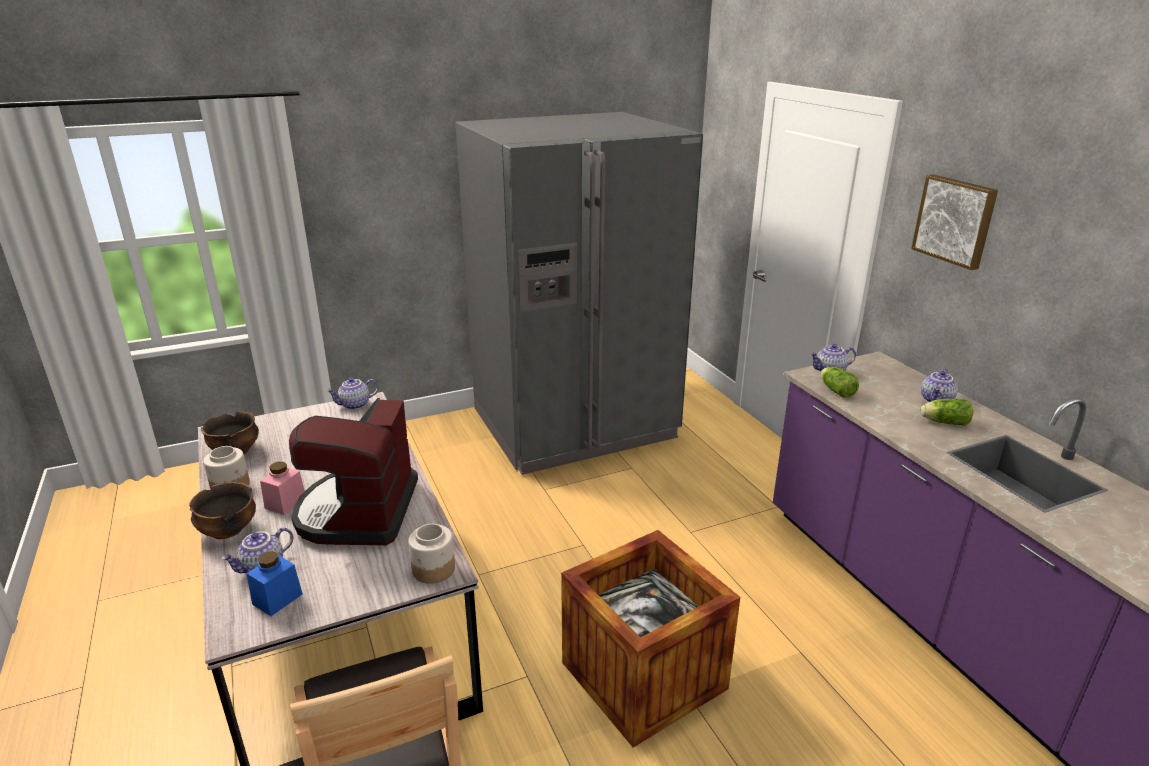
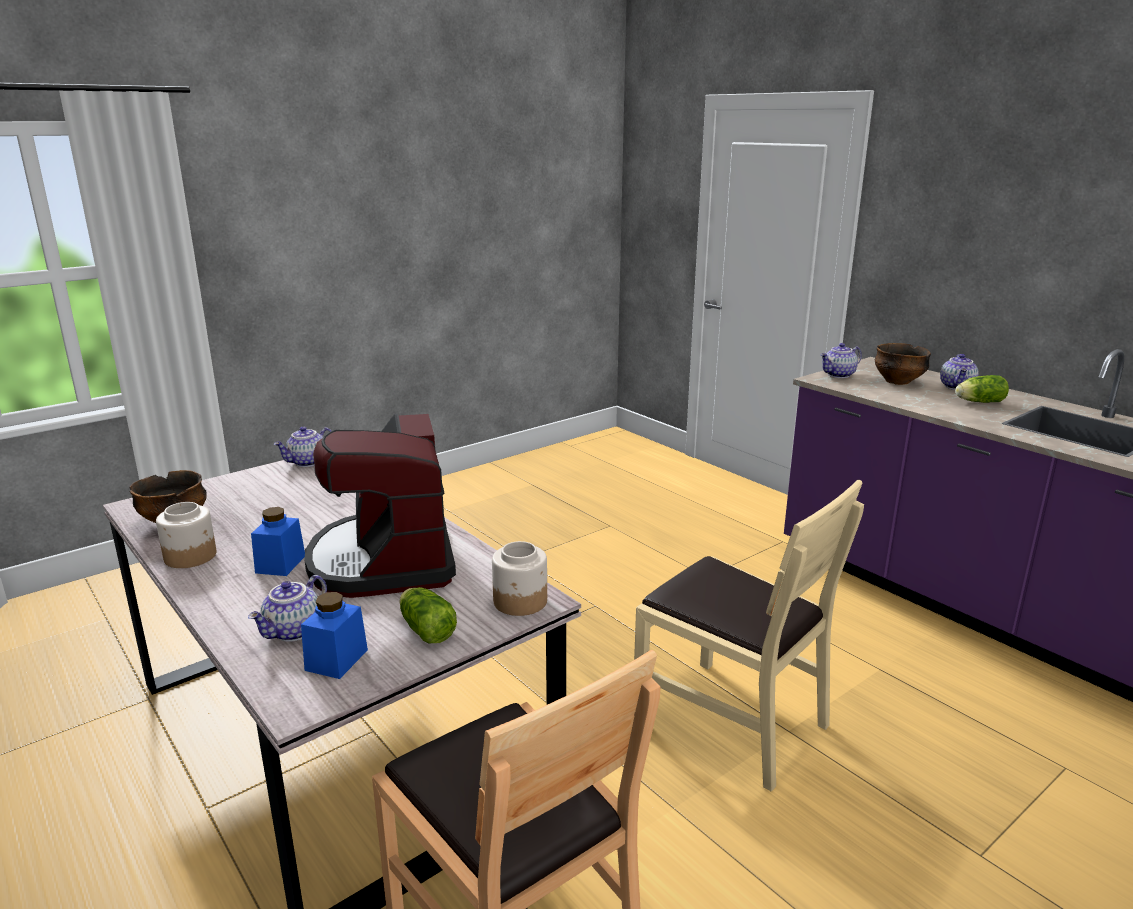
camera: 15 degrees left, 5 degrees down
bowl [189,482,256,539] -> bowl moved to [875,343,931,385]
pink jar [260,462,305,515] -> blue jar [251,507,305,576]
grey fridge [455,112,703,475] -> none
crate [561,530,740,748] -> beige chair [634,480,864,792]
lettuce [821,367,859,398] -> lettuce moved to [399,587,457,643]
picture [911,175,998,270] -> none

